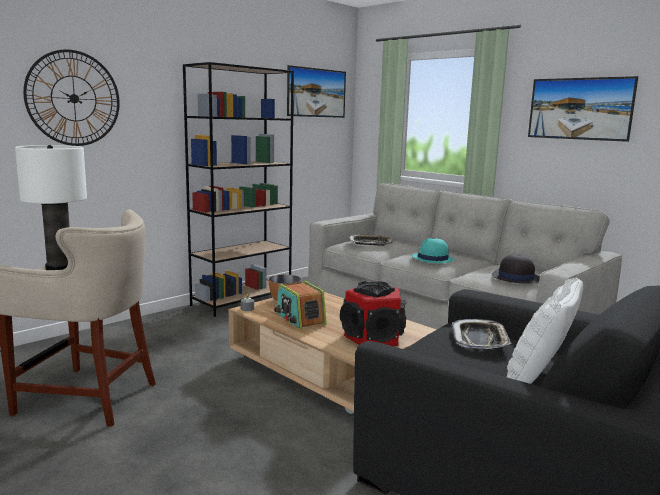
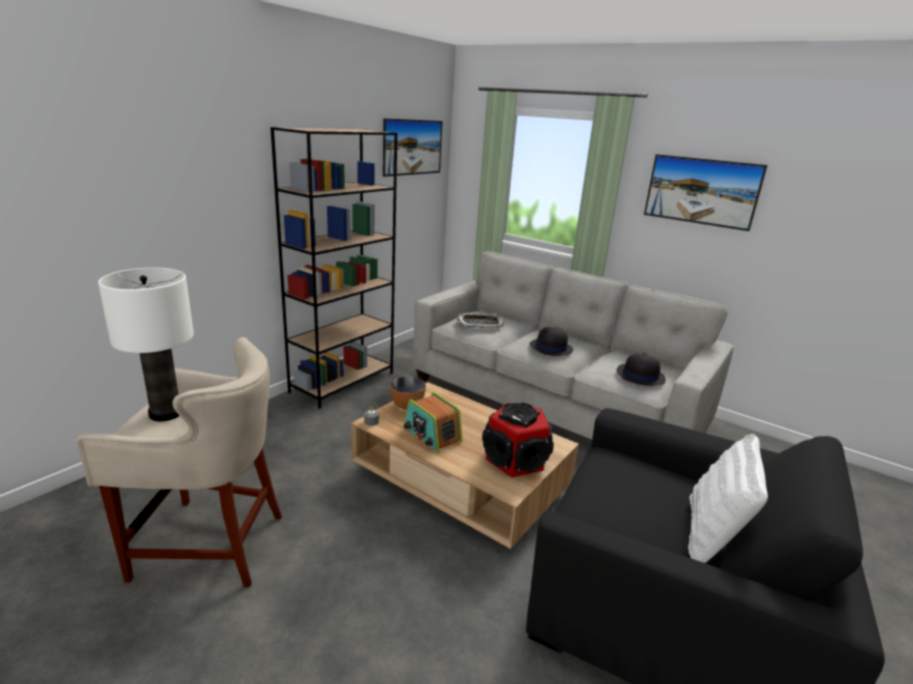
camera: 10 degrees left, 10 degrees up
wall clock [23,49,120,146] -> none
turquoise hat [412,238,454,263] -> black hat [529,327,573,356]
tray [452,319,512,349] -> none

